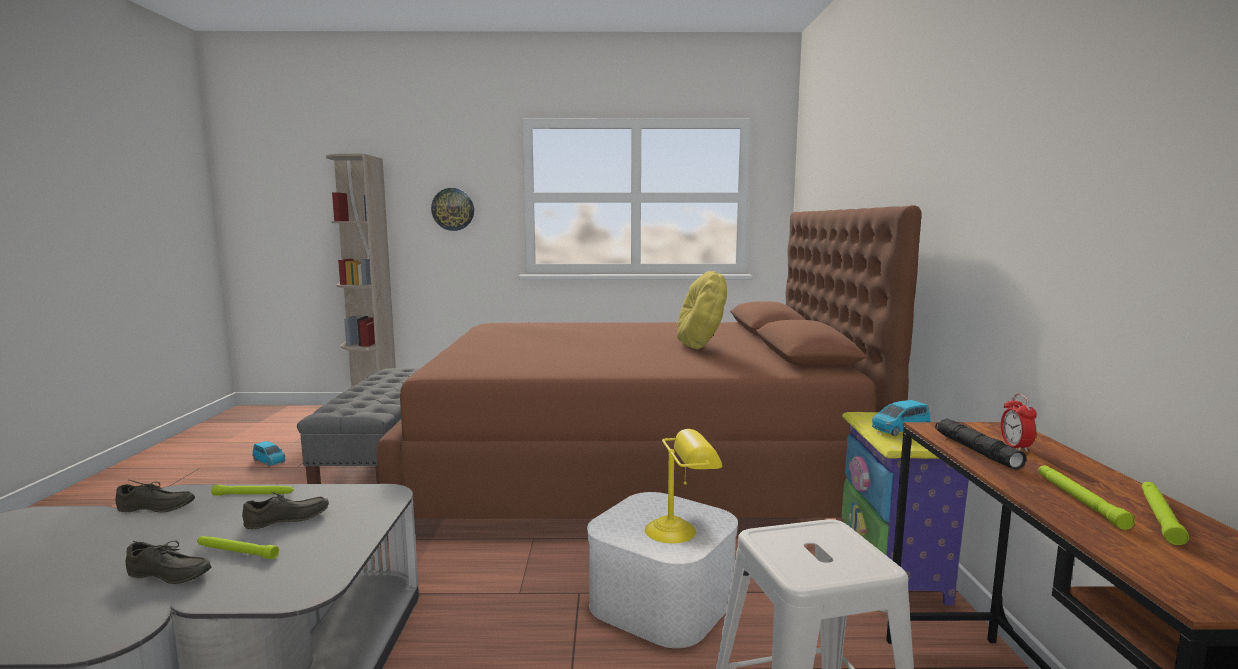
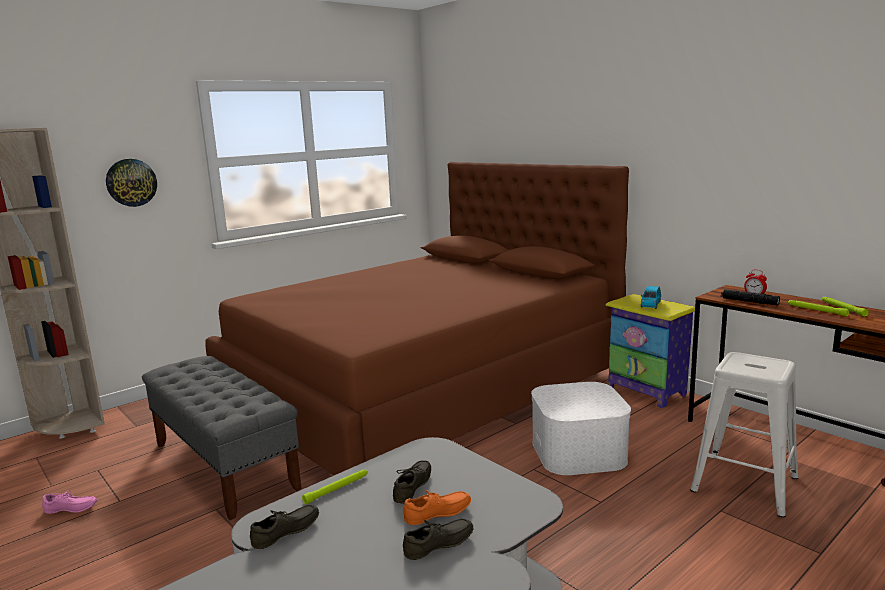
camera: 40 degrees left, 5 degrees up
green flashlight [197,536,279,559] -> orange shoe [403,490,471,525]
blue toy car [253,441,285,467] -> pink shoe [42,490,97,514]
yellow table lamp [645,429,722,543] -> none
yellow pillow [677,271,727,349] -> none

